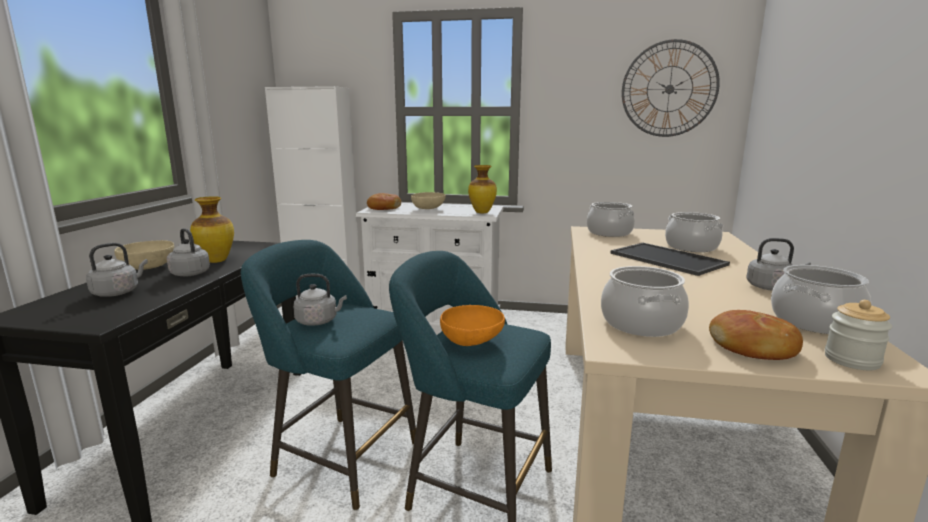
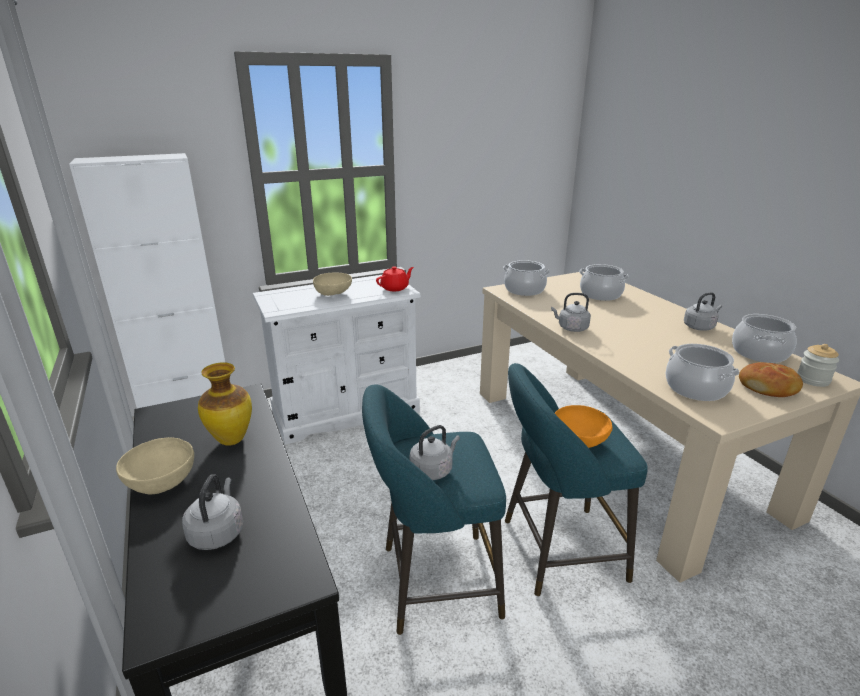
camera: 35 degrees left, 10 degrees up
grey kettle [167,228,210,276] -> grey kettle moved to [551,293,591,332]
bread [367,193,401,210] -> none
vase [468,165,497,213] -> red teapot [376,267,414,291]
tray [610,243,730,276] -> none
wall clock [622,39,720,137] -> none

